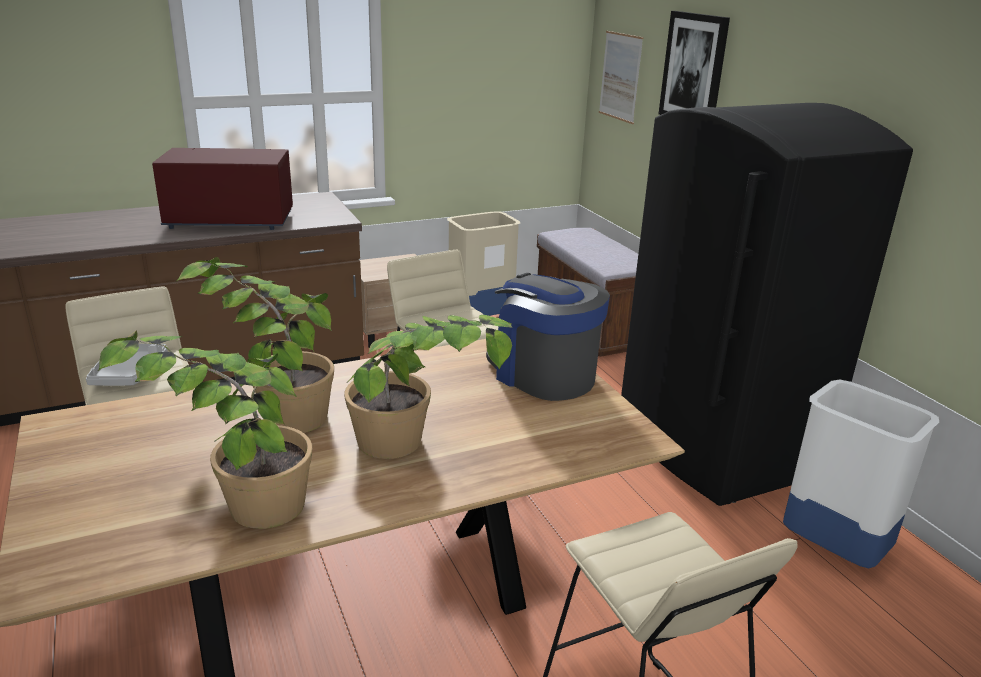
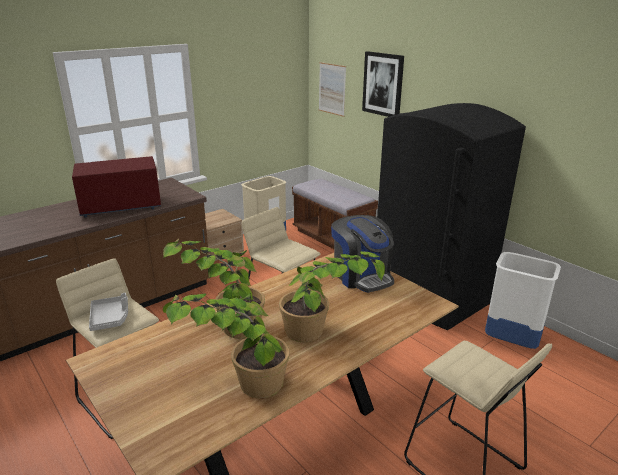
camera: 15 degrees left, 0 degrees up
coffee machine [486,273,610,401] -> coffee machine turned 150 degrees counterclockwise [331,215,394,293]

